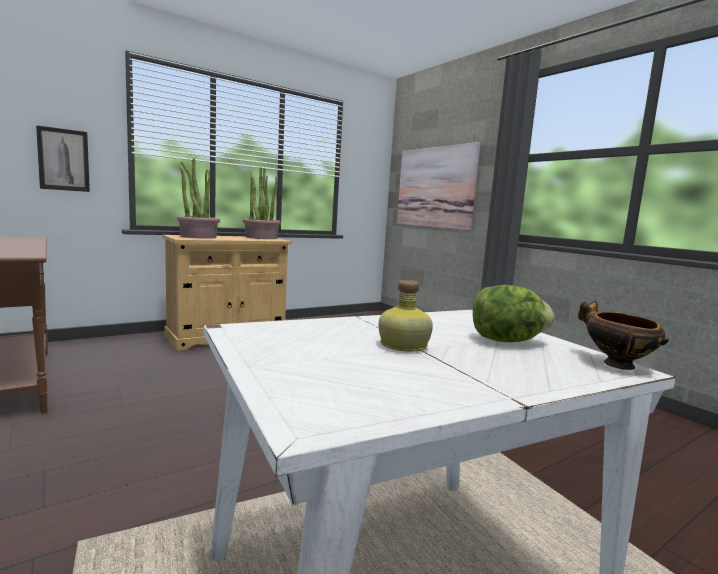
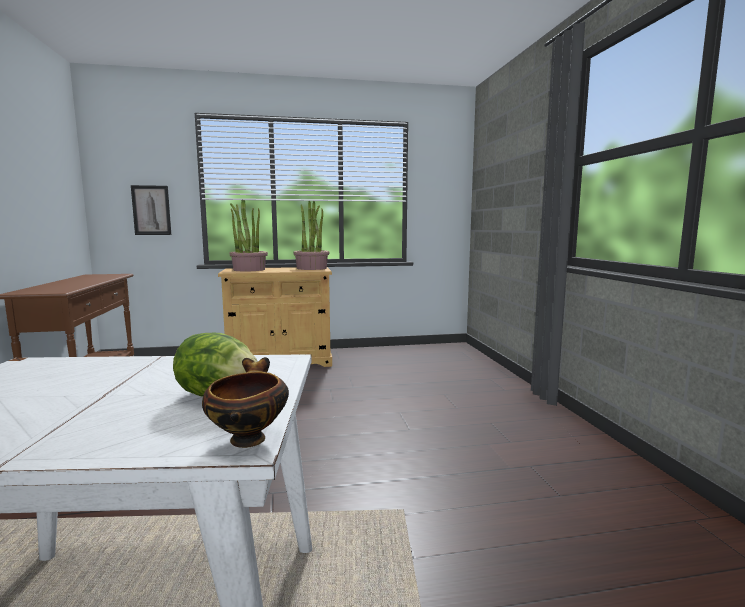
camera: 25 degrees right, 0 degrees up
bottle [379,280,433,352] -> none
picture [397,142,480,230] -> none

